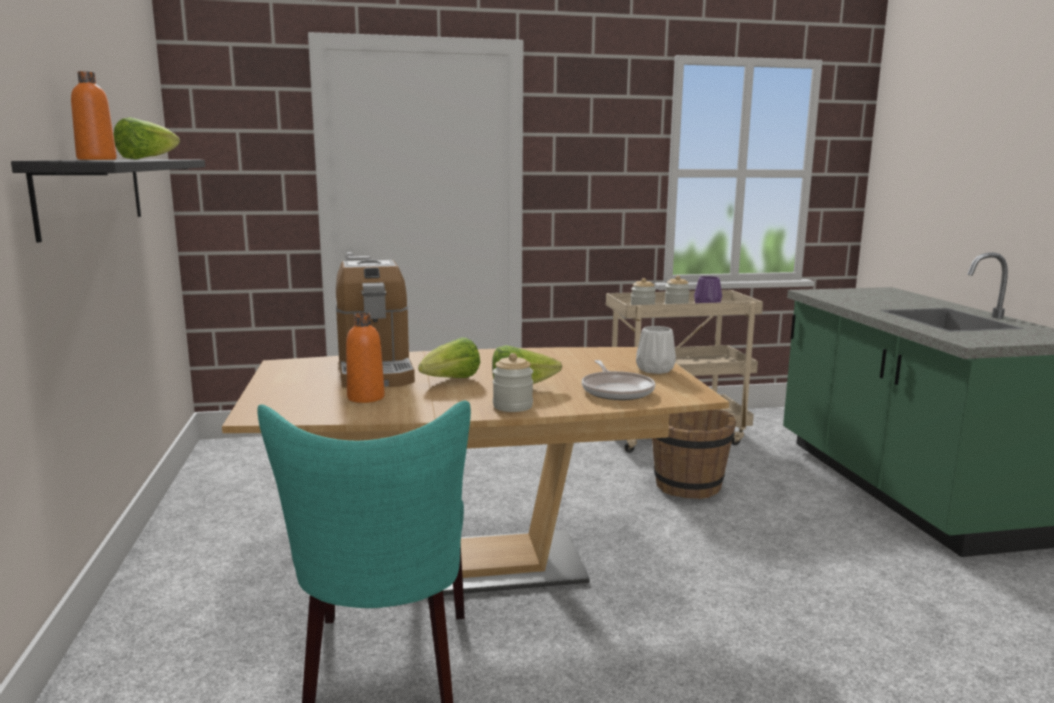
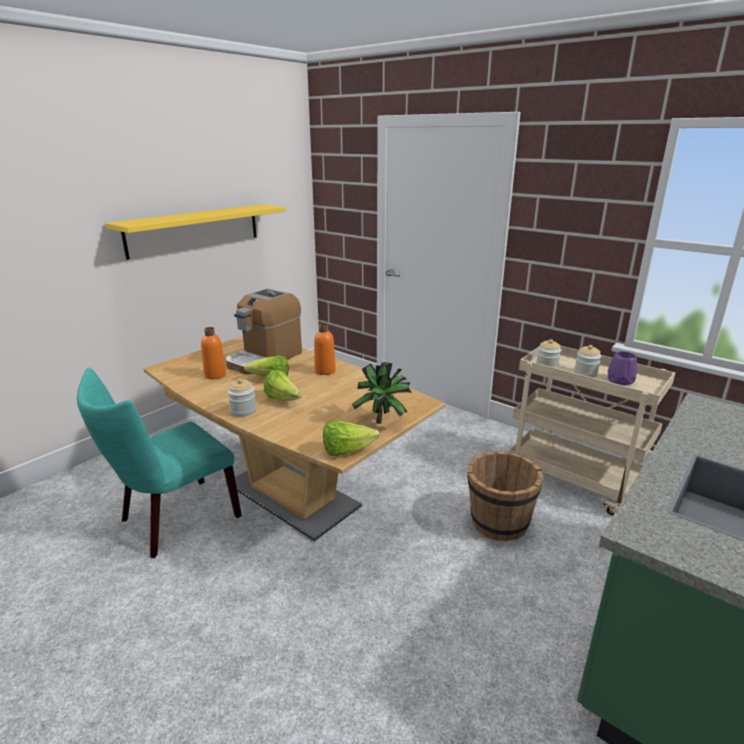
camera: 50 degrees right, 10 degrees up
black shelf [11,159,205,243] -> yellow shelf [105,204,286,260]
orange bottle [71,71,117,160] -> orange bottle moved to [314,324,336,375]
lettuce [114,117,180,160] -> lettuce moved to [323,420,380,456]
frying pan [582,360,655,400] -> none
white vase [636,326,676,374] -> potted plant [352,362,412,424]

